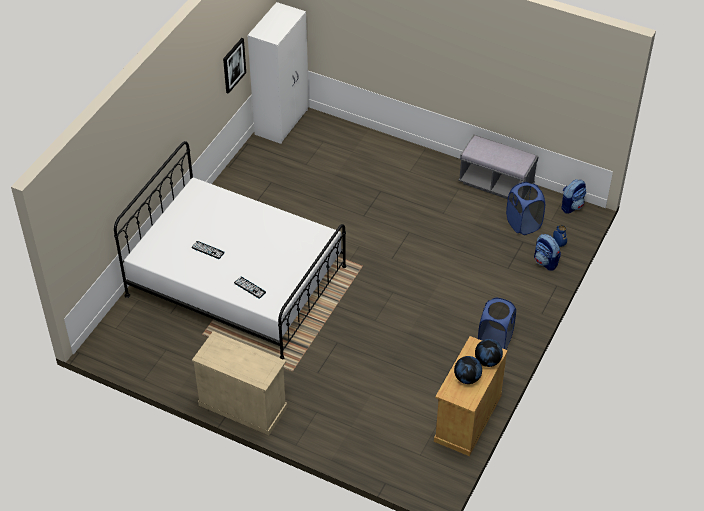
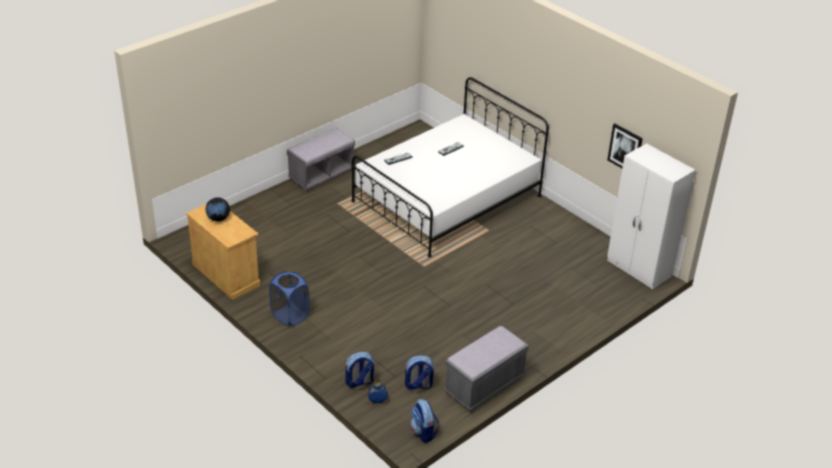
camera: 110 degrees right, 10 degrees down
beige cabinet [192,331,287,435] -> grey bench [287,128,355,191]
globe [475,339,503,367] -> none
blue laundry basket [506,182,545,235] -> backpack [405,355,434,390]

